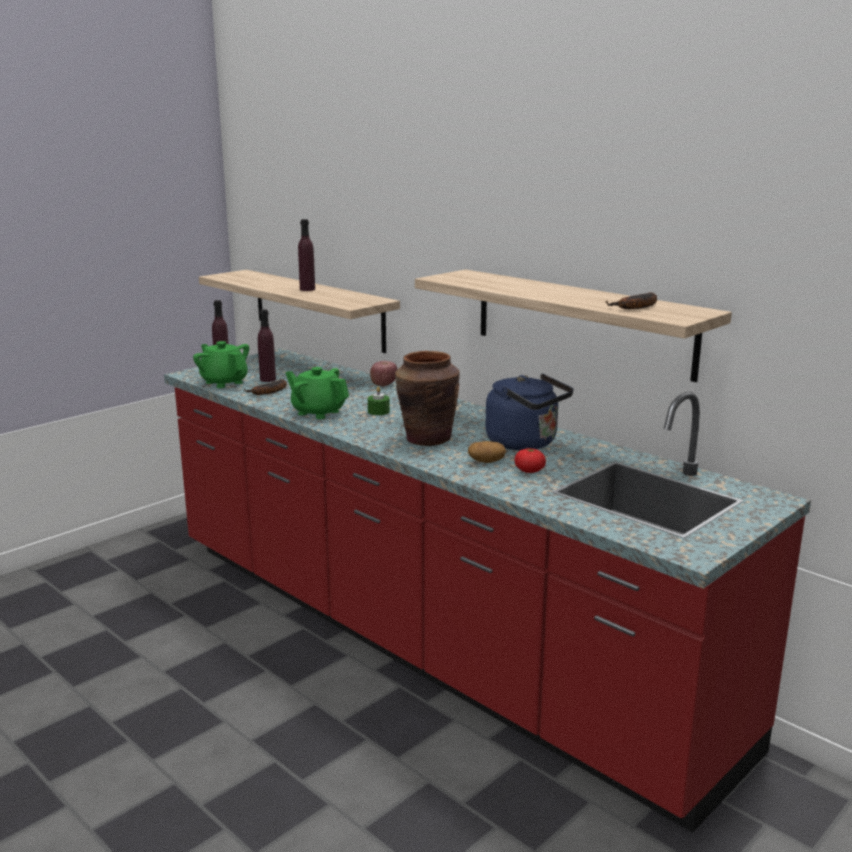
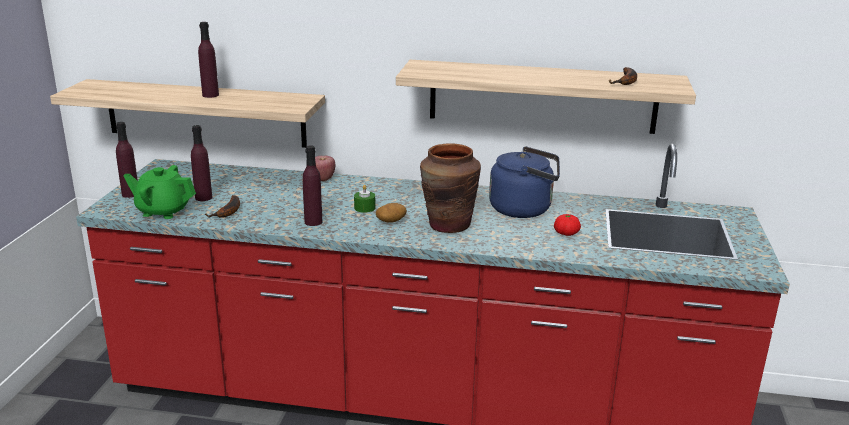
camera: 35 degrees left, 5 degrees up
green teapot [285,367,349,419] -> purple bottle [303,145,323,226]
potato [468,441,506,463] -> potato moved to [376,203,407,223]

